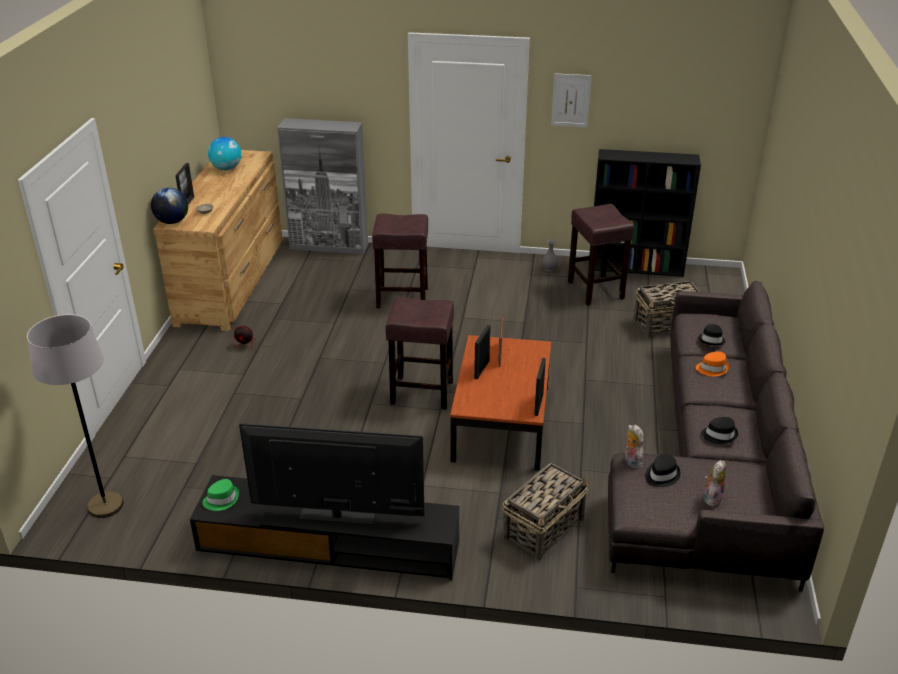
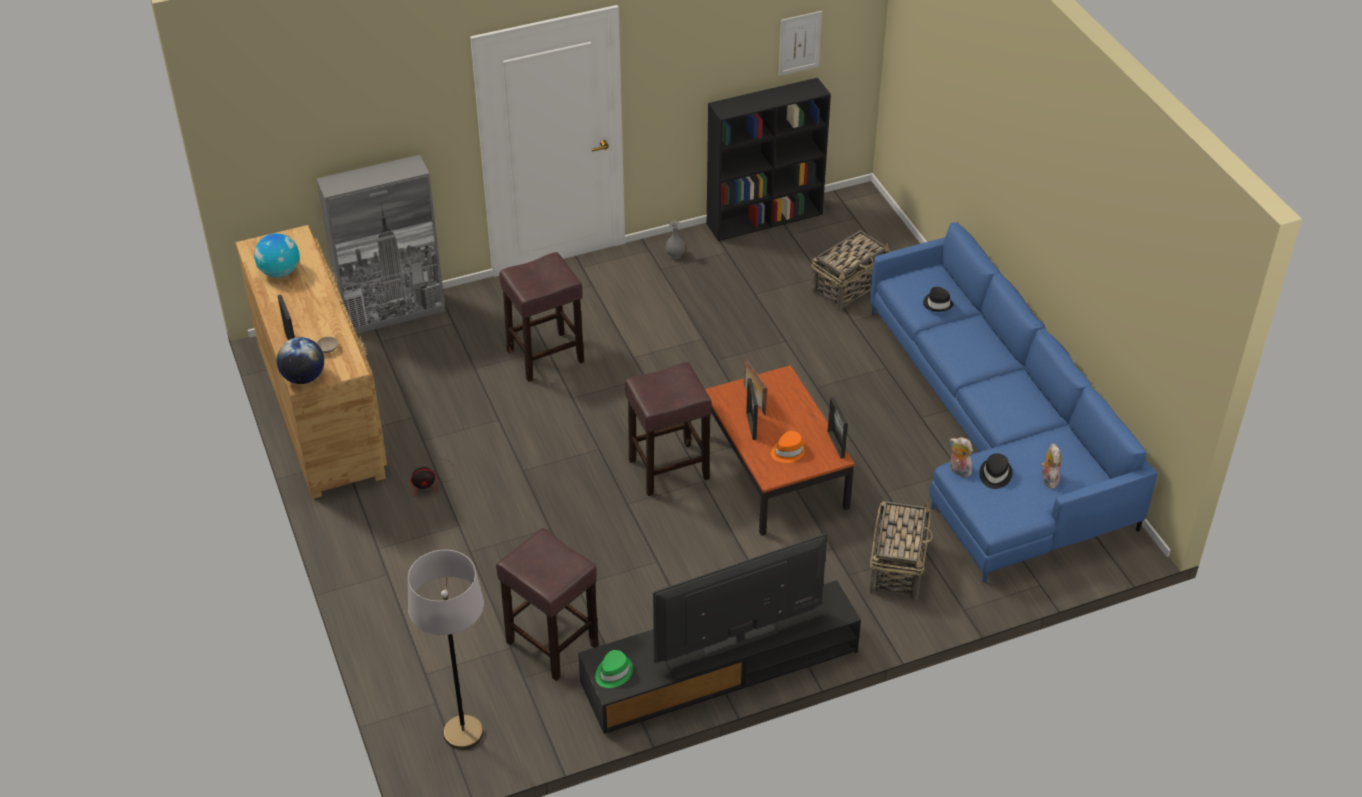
camera: 30 degrees left, 10 degrees up
picture [551,73,592,127] -> picture moved to [779,11,822,76]
brown stool [568,204,634,306] -> brown stool moved to [496,528,599,681]
grey sofa [608,281,824,591] -> blue sofa [870,222,1157,583]
orange hat [696,351,730,376] -> orange hat moved to [771,431,807,463]
black hat [701,417,738,444] -> none

